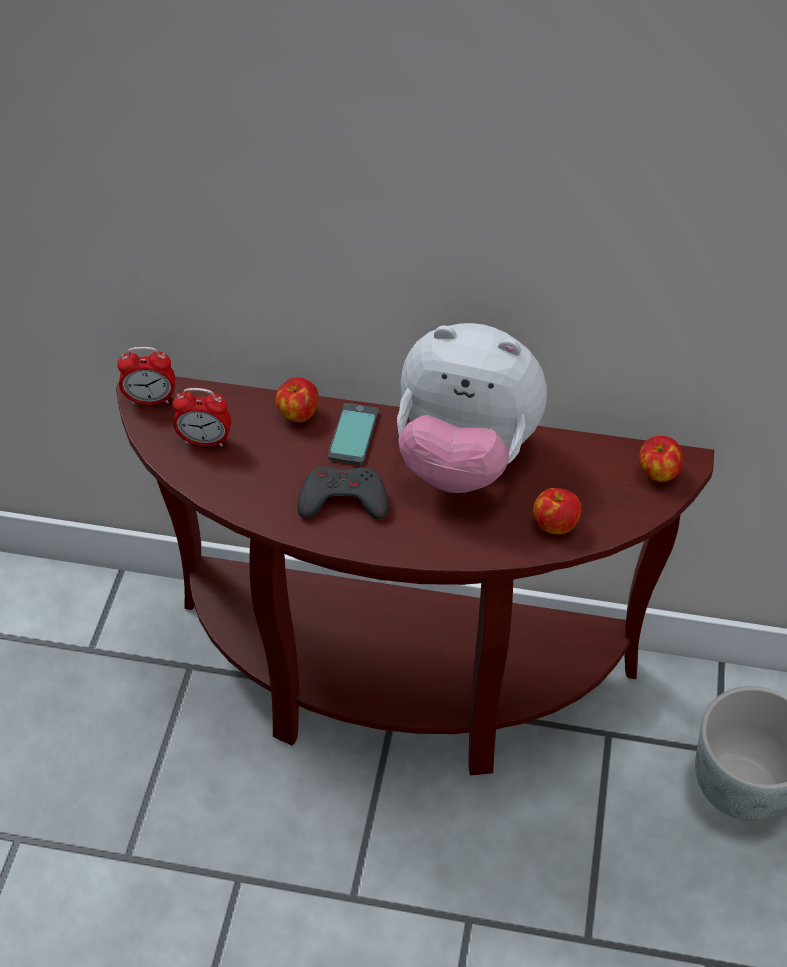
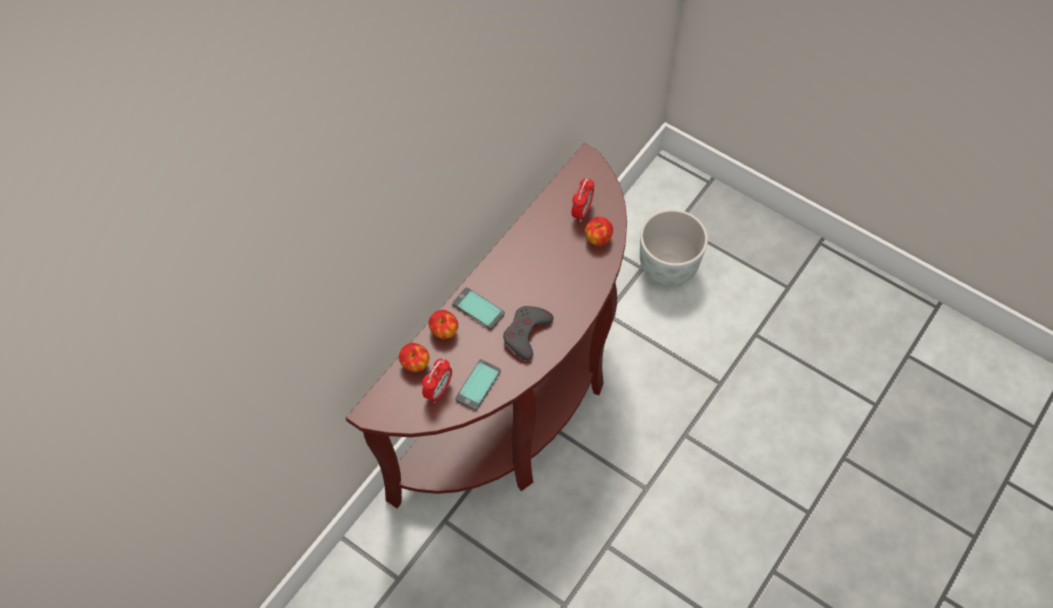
camera: 65 degrees left, 10 degrees up
alarm clock [117,347,175,405] -> alarm clock moved to [571,177,594,222]
plush toy [397,323,547,493] -> none
apple [639,436,683,482] -> apple moved to [399,343,430,372]
none -> phone [455,359,501,411]

